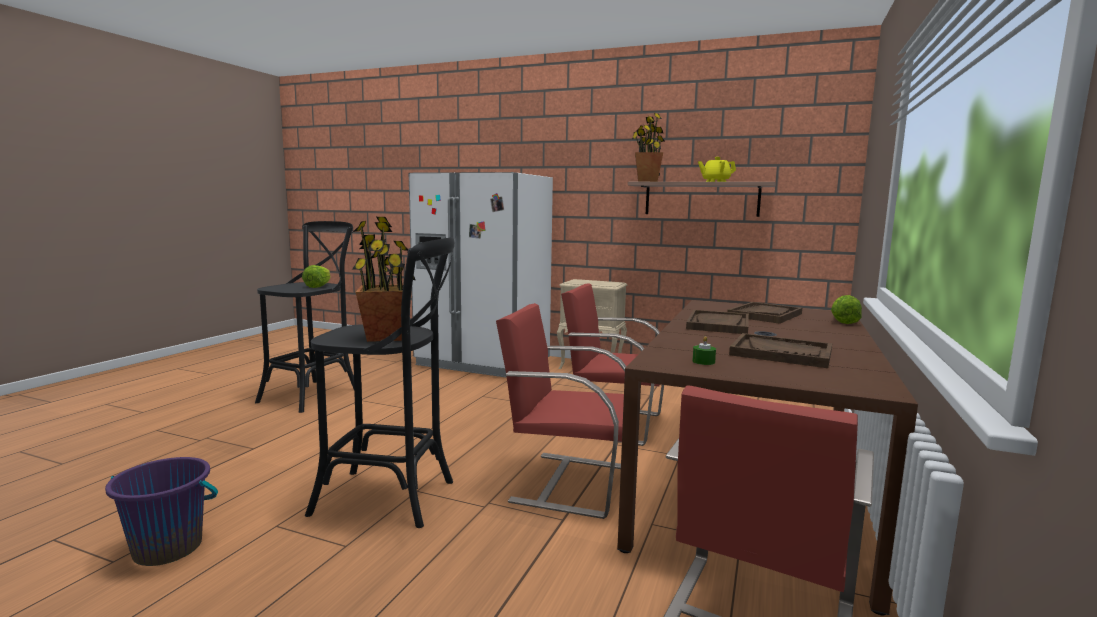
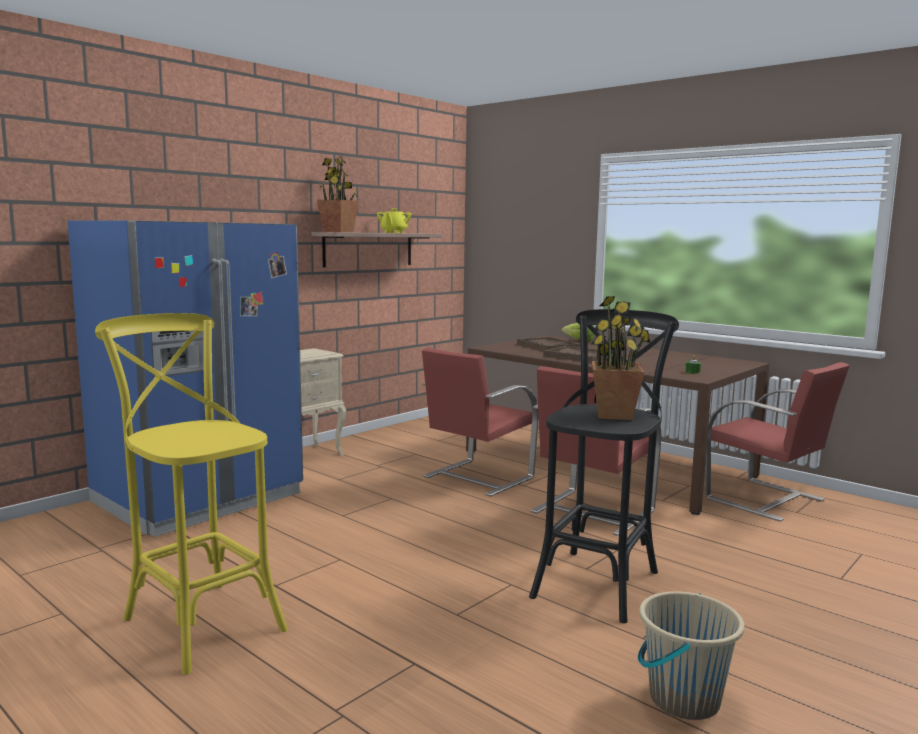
camera: 70 degrees left, 0 degrees up
purple bucket [105,457,218,566] -> beige bucket [638,591,745,720]
black stool [255,221,354,413] -> yellow stool [95,313,288,675]
lettuce [302,265,330,288] -> none
white fridge [409,172,553,378] -> blue fridge [67,220,303,537]
brown tray [729,333,832,368] -> none

